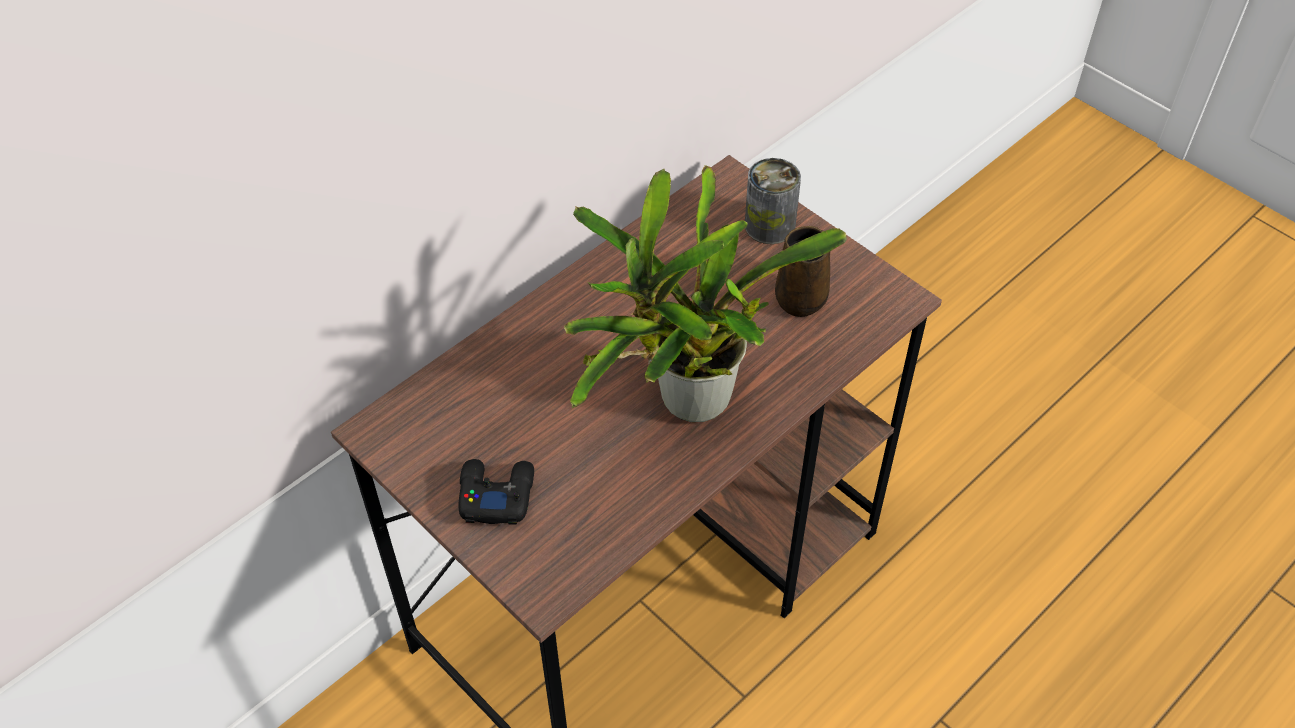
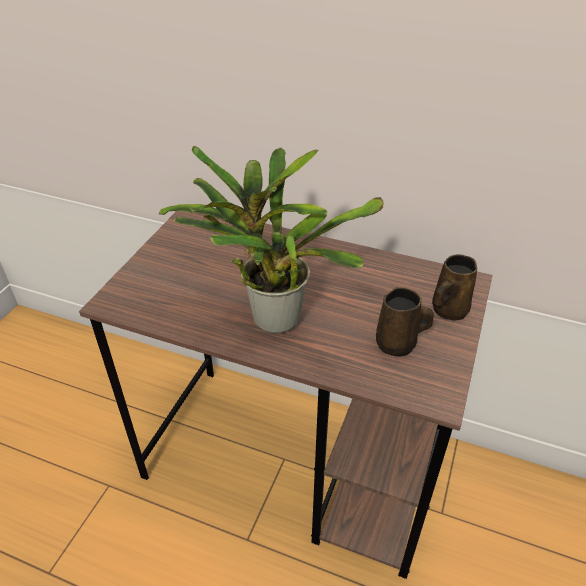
camera: 65 degrees right, 10 degrees down
black game controller [459,459,534,525] -> none
can [745,158,801,244] -> brown mug [432,254,477,320]

